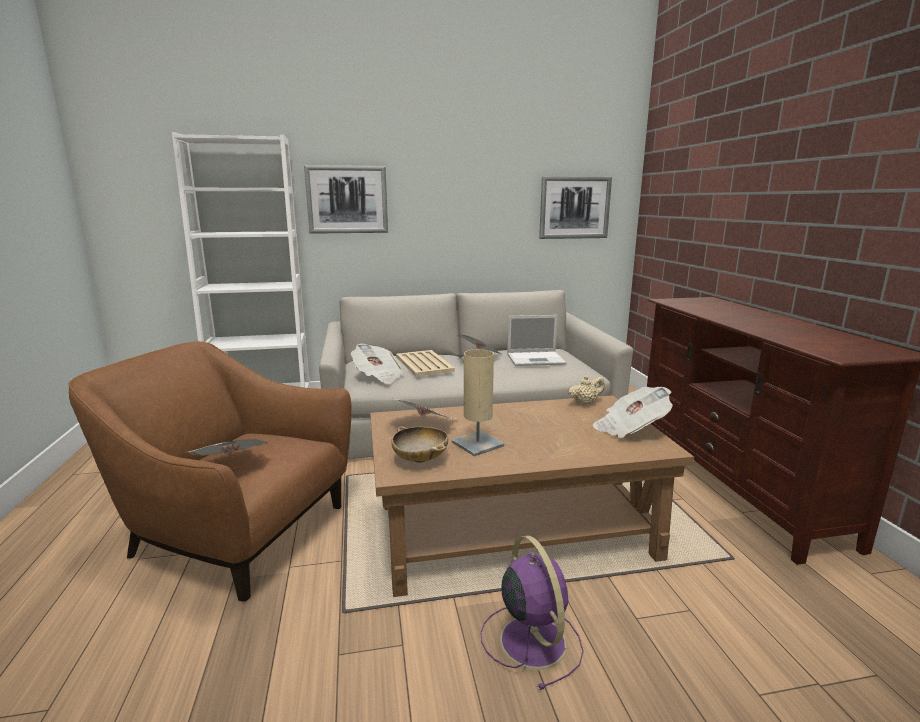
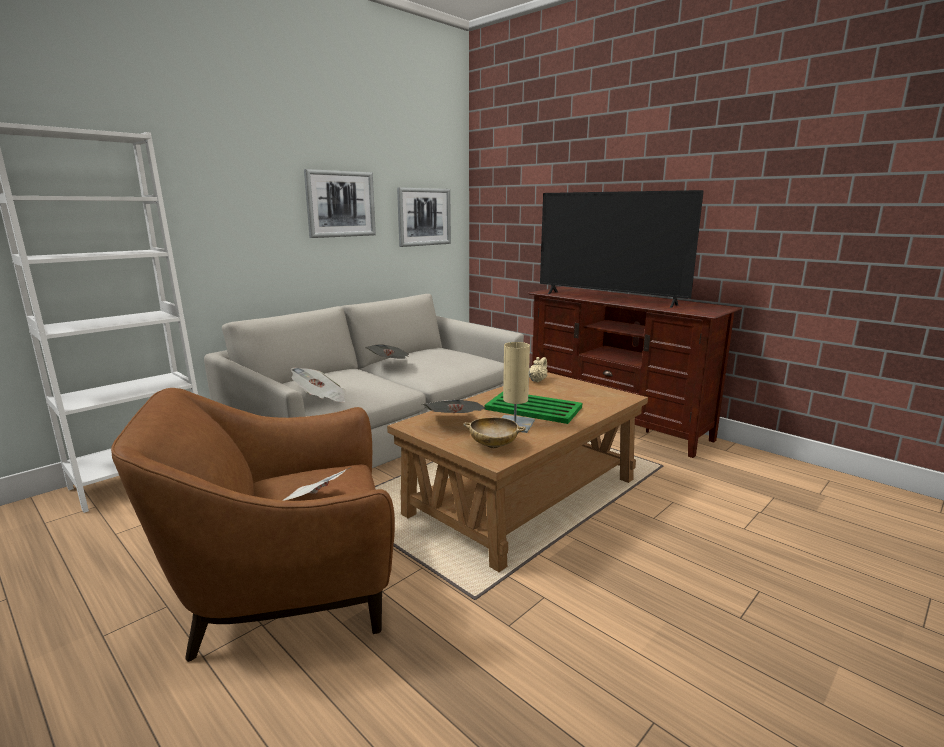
camera: 35 degrees left, 0 degrees up
picture [304,165,388,234] -> picture moved to [304,169,376,238]
beige tray [396,350,455,377] -> none
purple fan [481,536,584,690] -> none
laptop [507,315,566,366] -> none
newspaper [593,387,673,438] -> none
none -> green tray [484,392,582,424]
none -> television [540,190,704,308]

